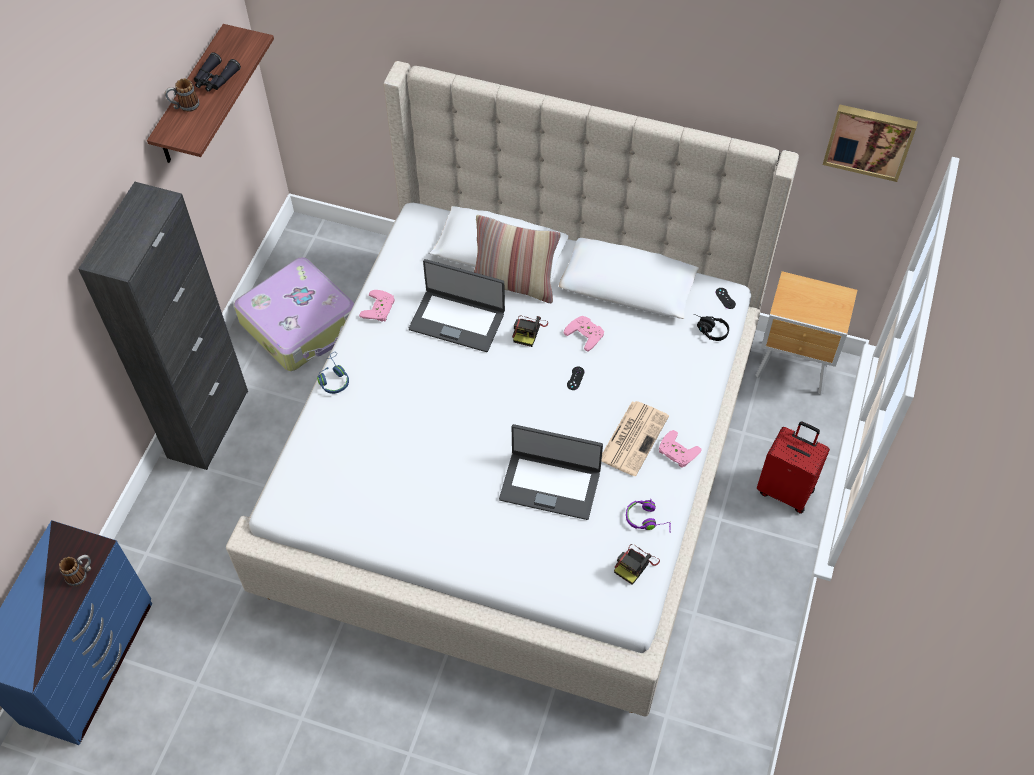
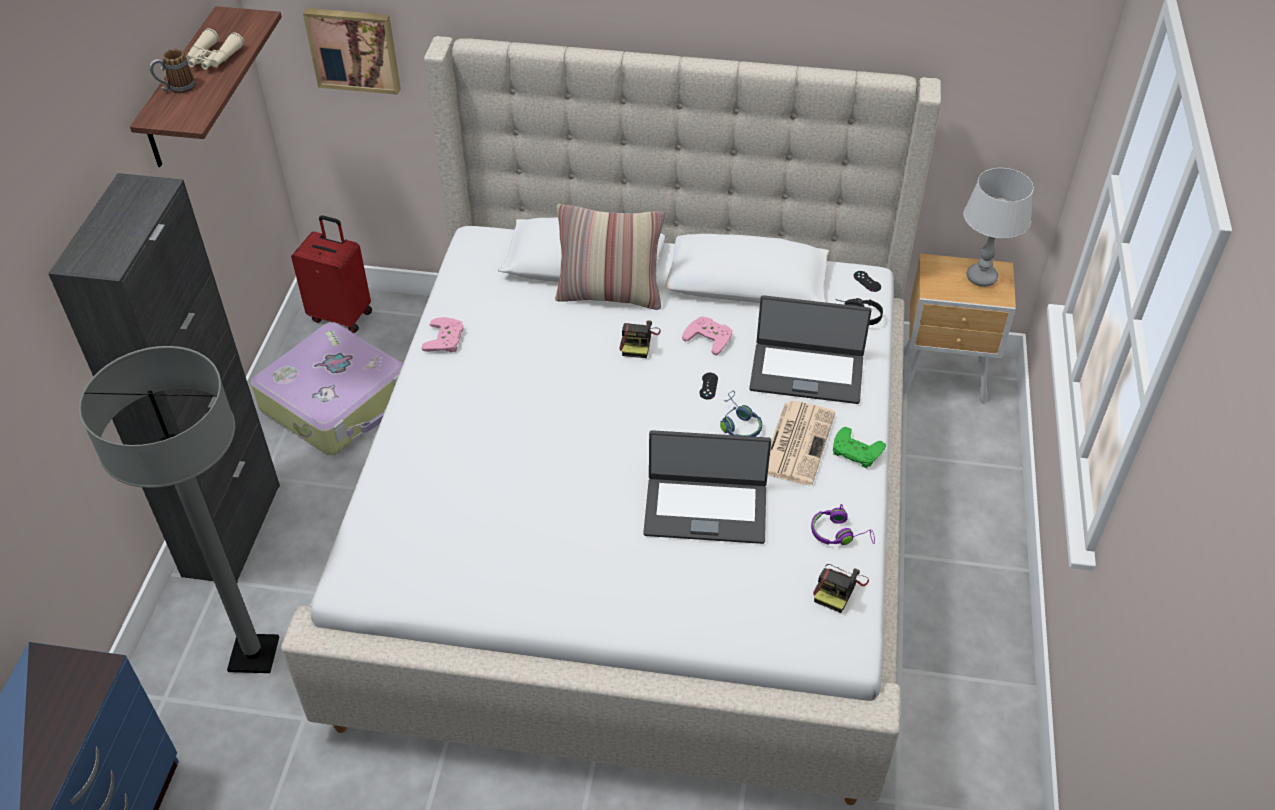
camera: 10 degrees left, 10 degrees down
mug [59,555,91,586] -> none
black binoculars [194,52,241,92] -> beige binoculars [186,28,244,70]
blue headphones [317,352,349,394] -> blue headphones moved to [720,391,762,437]
laptop [409,259,505,352] -> laptop moved to [749,295,872,404]
pink game controller [659,430,702,468] -> green game controller [833,427,886,468]
red suitcase [757,421,830,514] -> red suitcase moved to [291,215,372,333]
picture [823,104,918,182] -> picture moved to [303,8,401,95]
none -> grey floor lamp [79,346,279,673]
none -> grey table lamp [964,168,1034,287]

